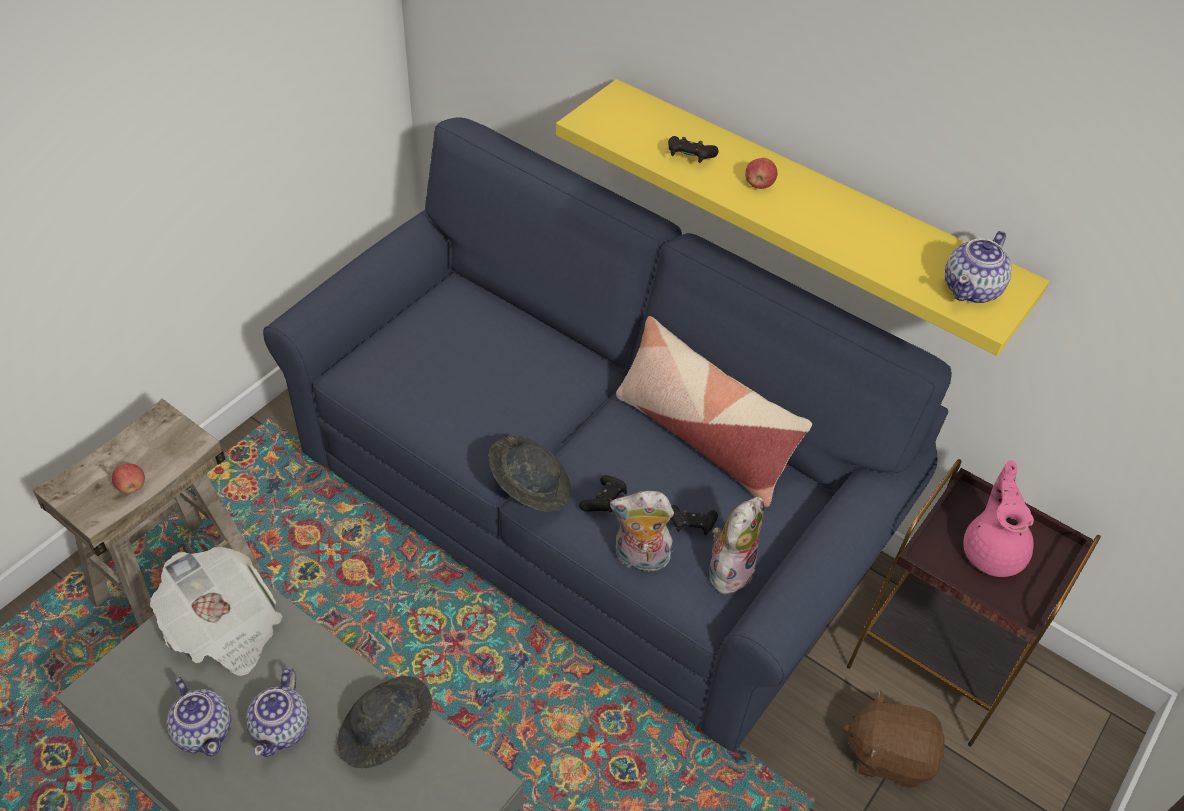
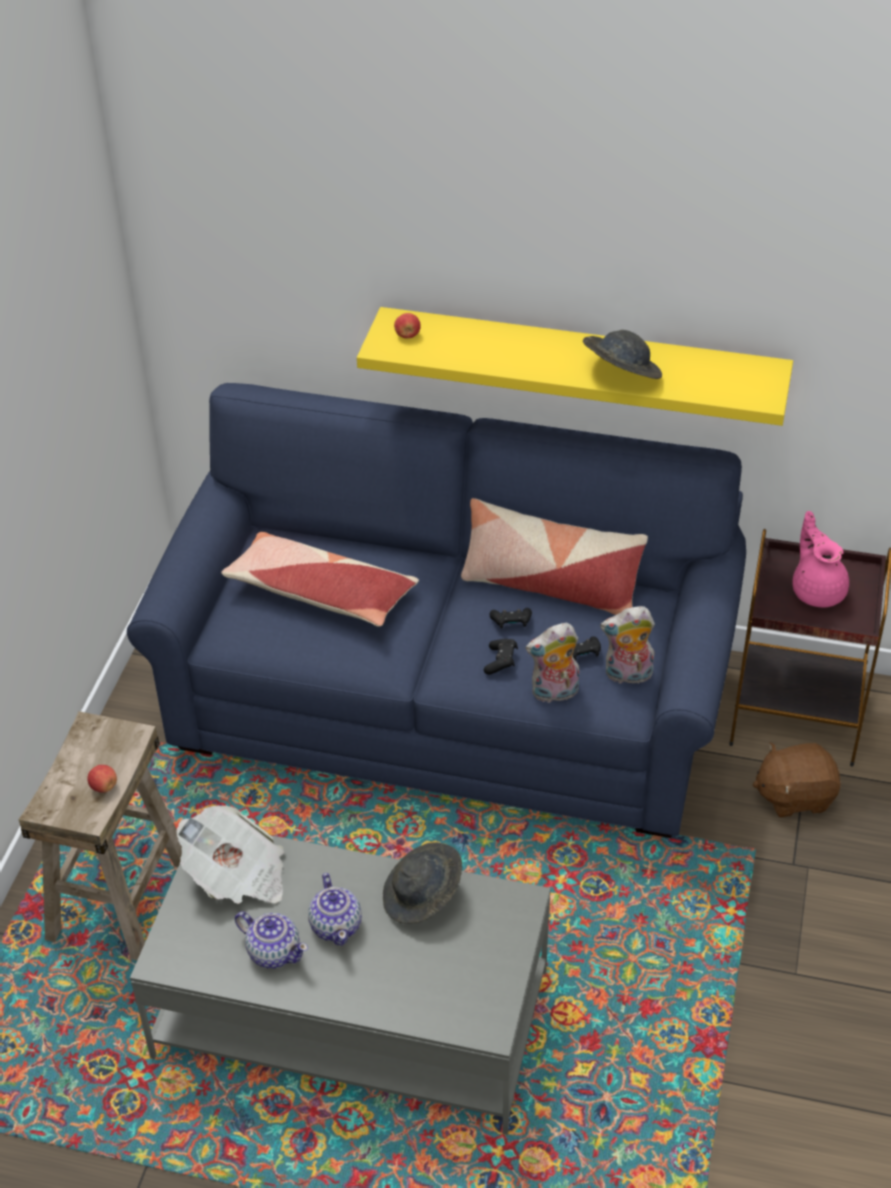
camera: 20 degrees left, 5 degrees down
grey hat [489,436,572,512] -> grey hat moved to [583,330,662,379]
black game controller [668,136,718,163] -> black game controller moved to [490,608,532,629]
plush toy [709,497,764,595] -> plush toy turned 105 degrees counterclockwise [600,606,655,684]
apple [745,158,777,189] -> apple moved to [394,313,421,339]
teapot [945,231,1012,303] -> none
none -> pillow [221,532,419,626]

